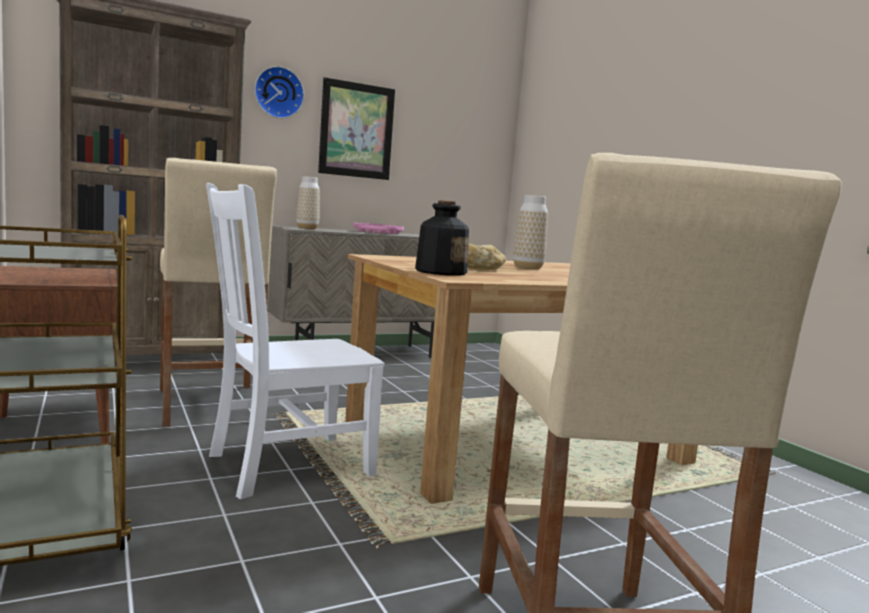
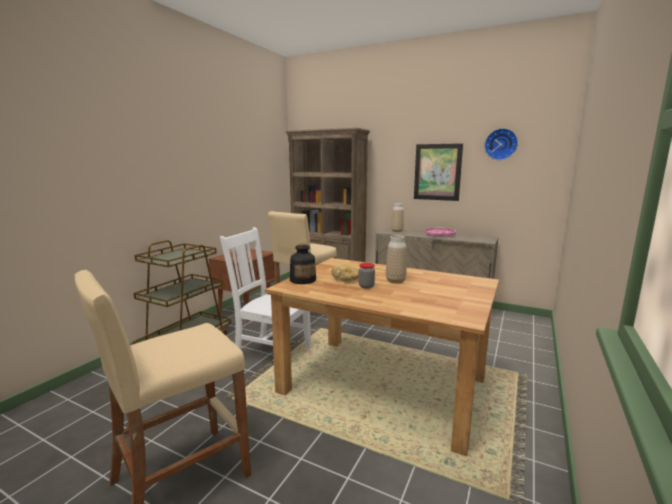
camera: 55 degrees right, 5 degrees up
wall clock [254,66,304,118] -> wall clock moved to [484,128,518,160]
none -> jar [359,263,375,289]

